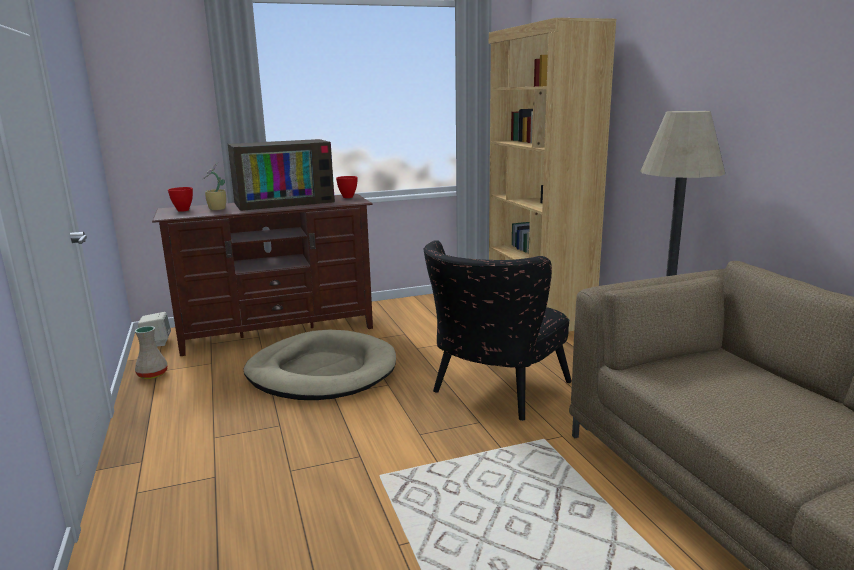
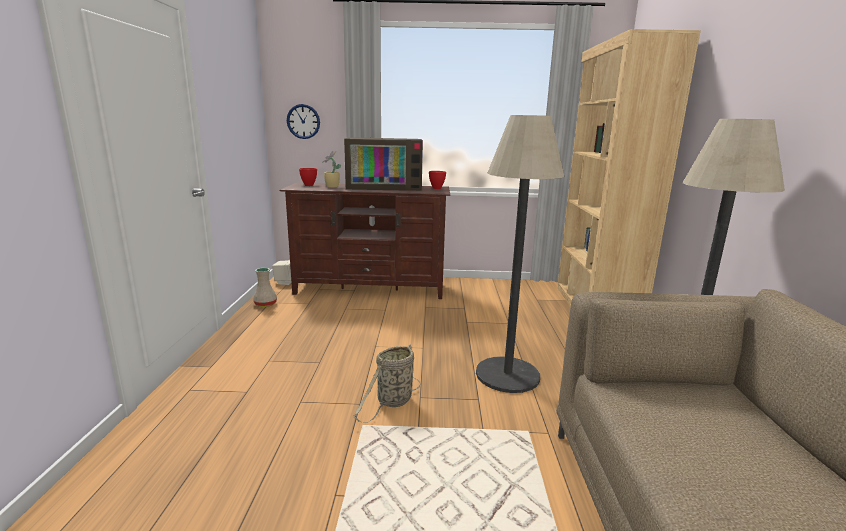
camera: 20 degrees right, 0 degrees up
beige dog bed [243,330,396,400] -> none
black armchair [423,240,572,421] -> floor lamp [476,115,564,393]
none -> wall clock [287,104,320,139]
none -> basket [354,344,421,423]

